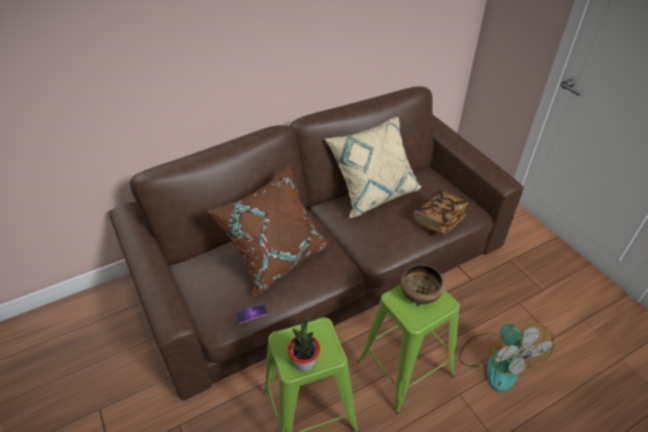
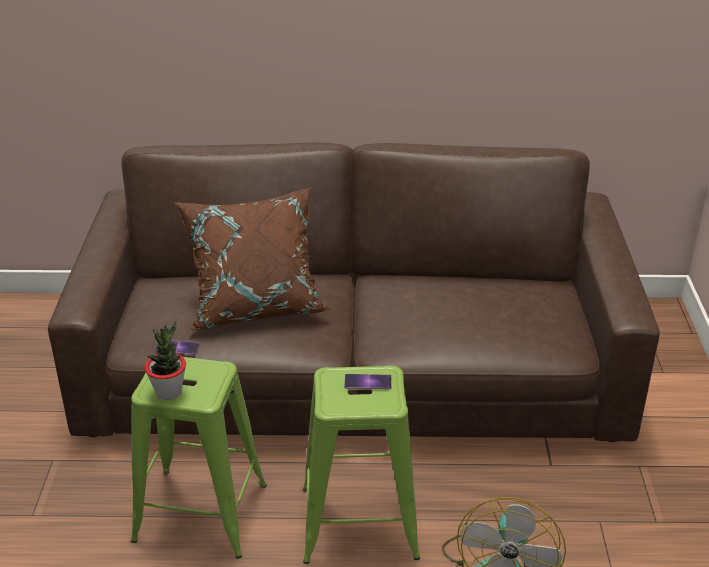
camera: 30 degrees right, 10 degrees down
beige pillow [325,117,422,218] -> none
bowl [400,264,444,304] -> phone [344,374,391,389]
book [413,190,468,235] -> none

